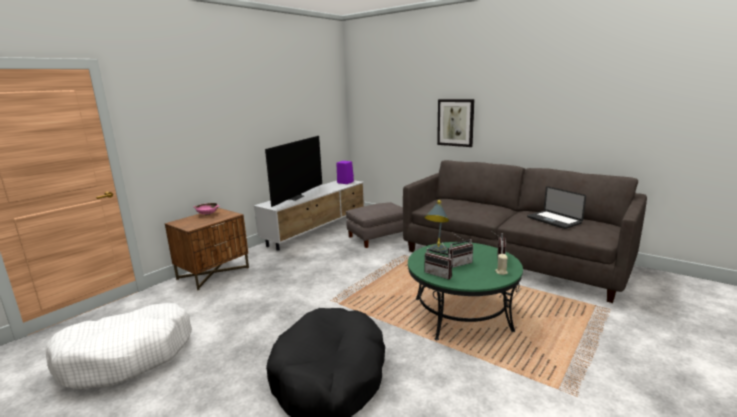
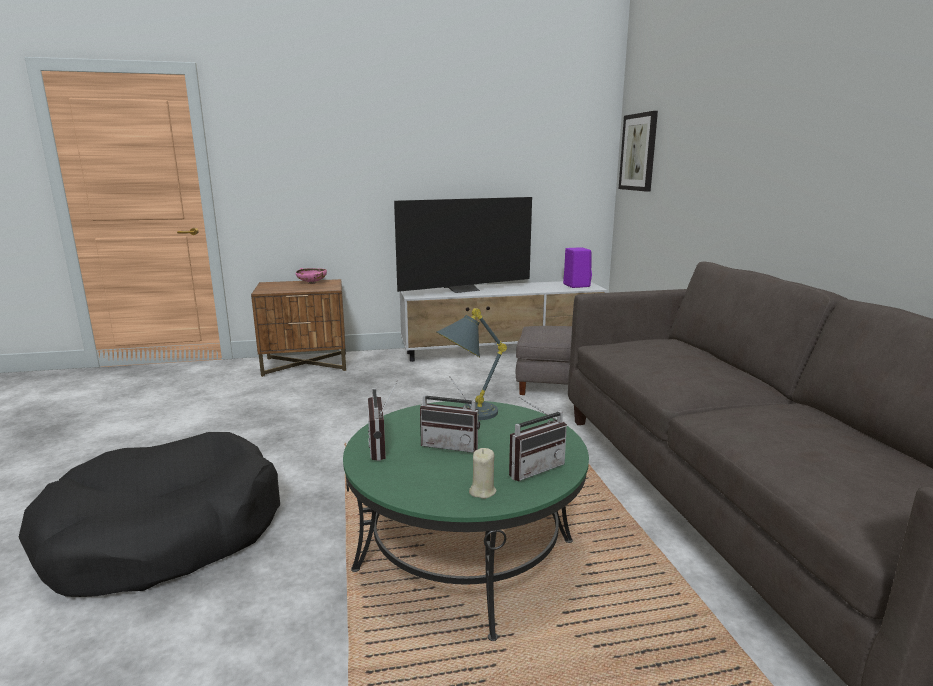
camera: 40 degrees right, 0 degrees up
white dog bed [45,303,192,389] -> none
picture [437,99,474,147] -> picture moved to [619,111,658,192]
laptop [527,186,586,229] -> none

